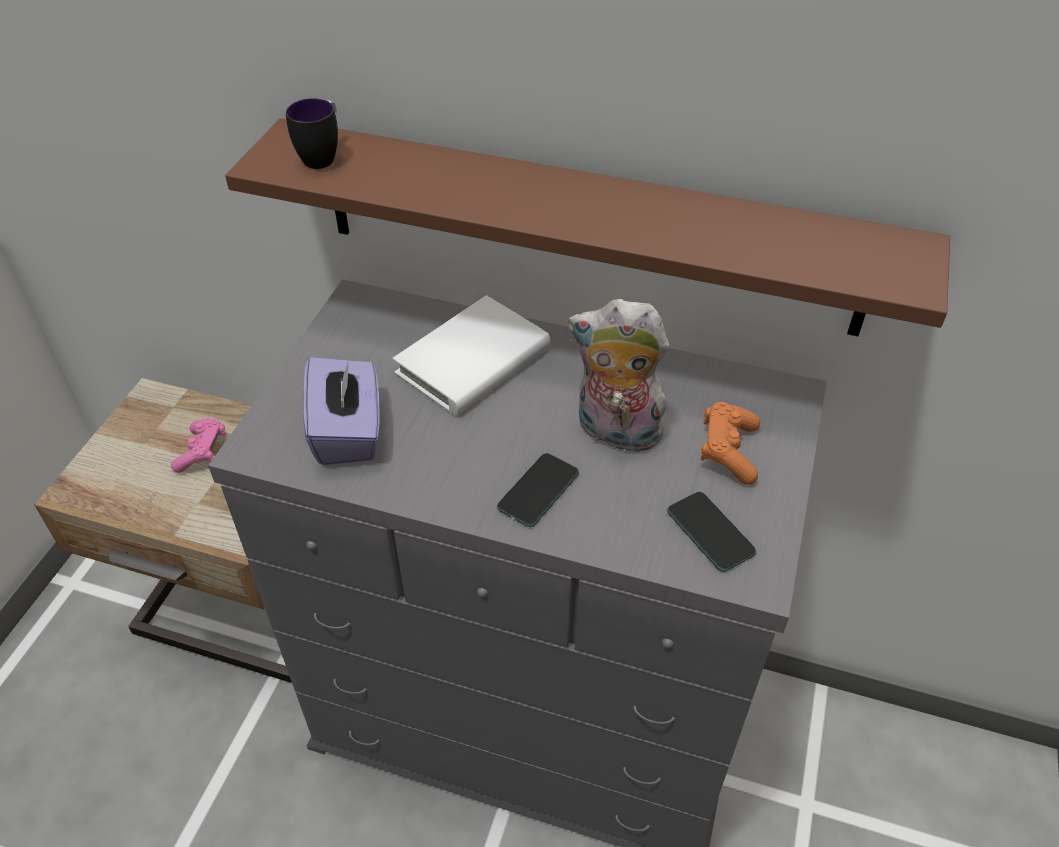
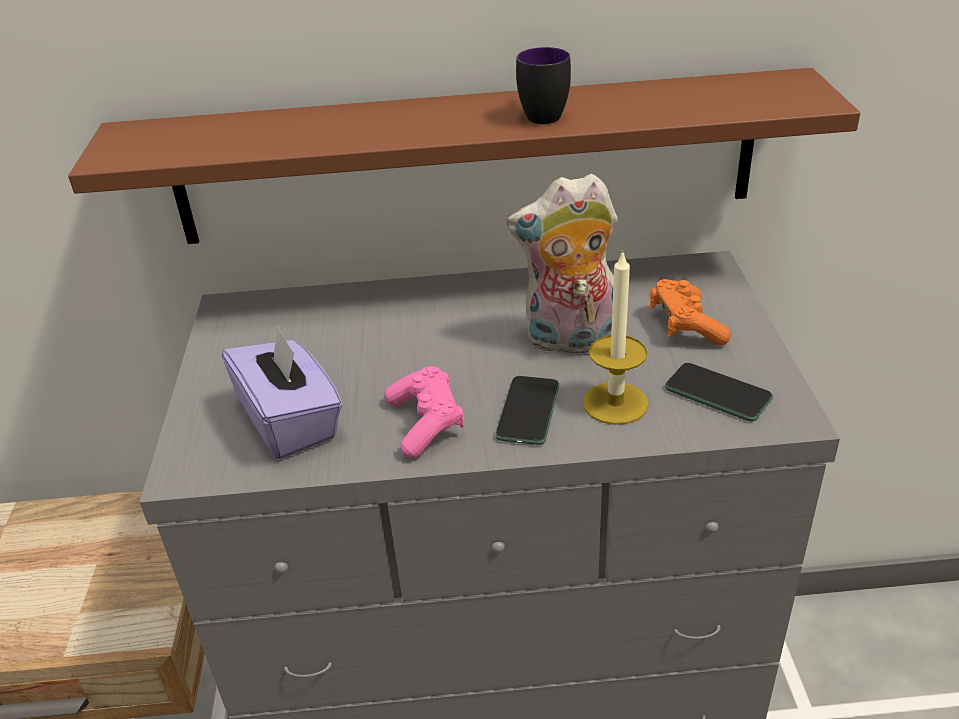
camera: 20 degrees left, 10 degrees down
pink game controller [171,418,227,473] -> pink game controller moved to [384,366,464,458]
mug [286,98,338,169] -> mug moved to [516,47,571,124]
white book [392,295,551,416] -> none
none -> candle [583,250,649,425]

